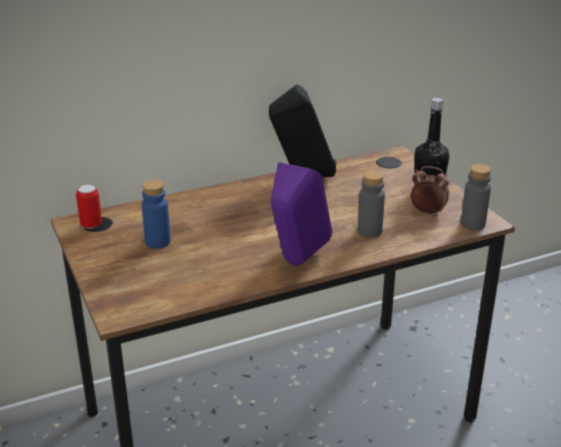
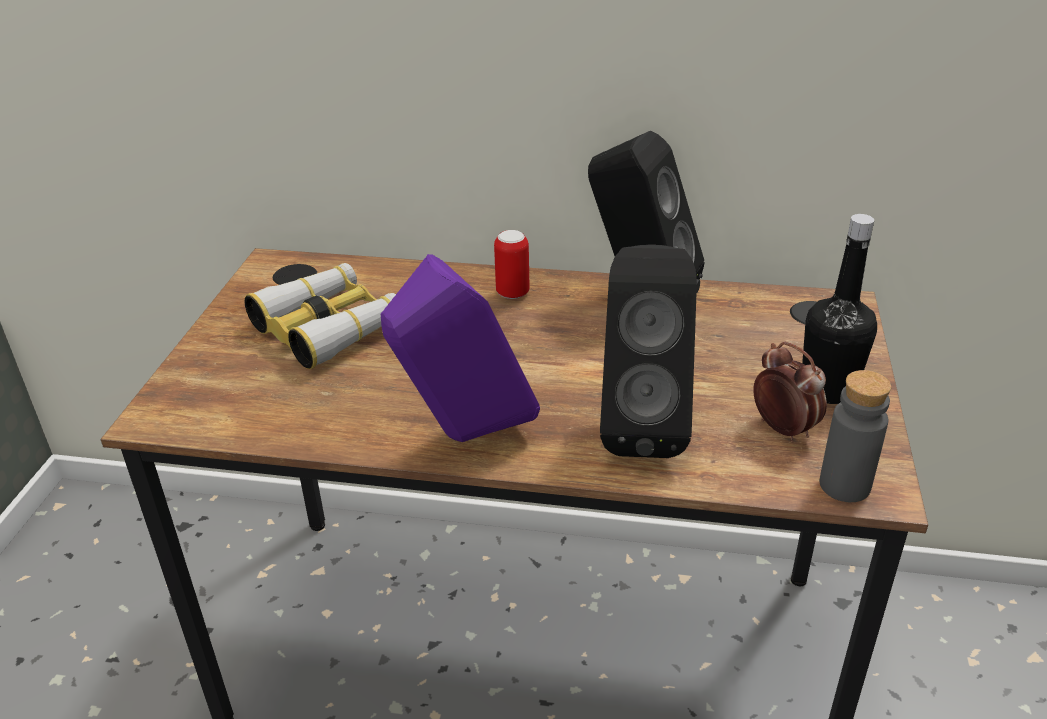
camera: 35 degrees right, 5 degrees up
can [76,185,102,229] -> can moved to [494,230,530,299]
blue bottle [142,180,171,249] -> binoculars [244,263,396,369]
grey bottle [358,170,385,238] -> black speaker [600,244,697,458]

